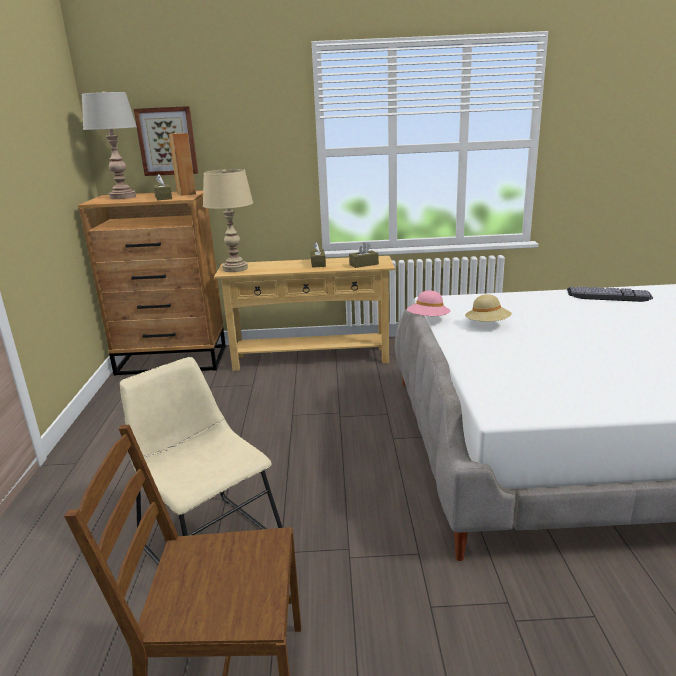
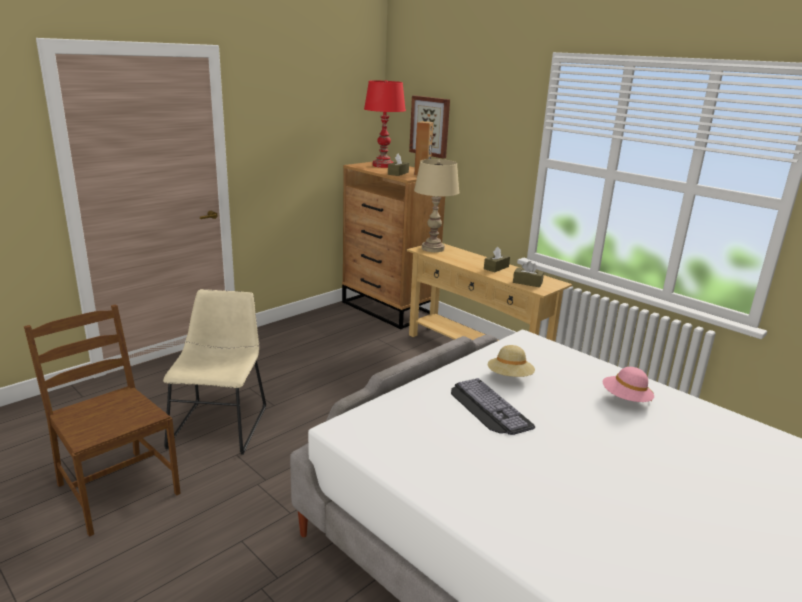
camera: 45 degrees right, 0 degrees up
grey table lamp [82,91,137,199] -> red table lamp [364,80,406,168]
pink hat [407,290,451,316] -> pink hat moved to [603,367,654,402]
keyboard [567,286,653,302] -> keyboard moved to [451,378,535,435]

